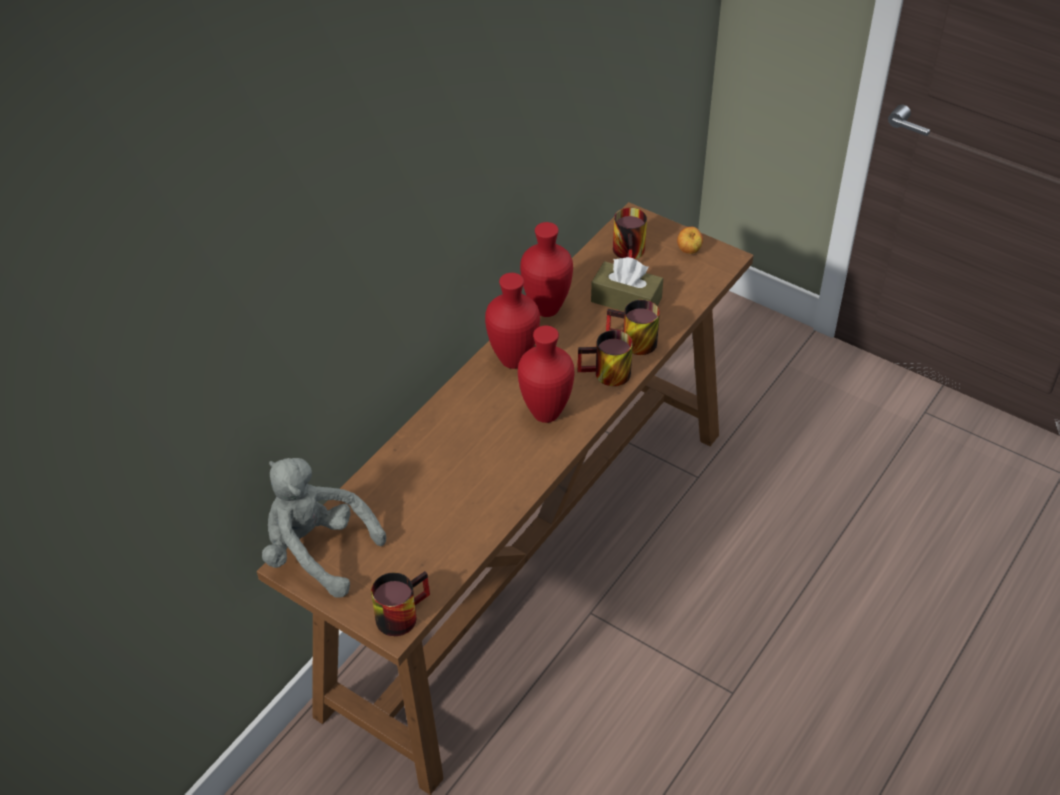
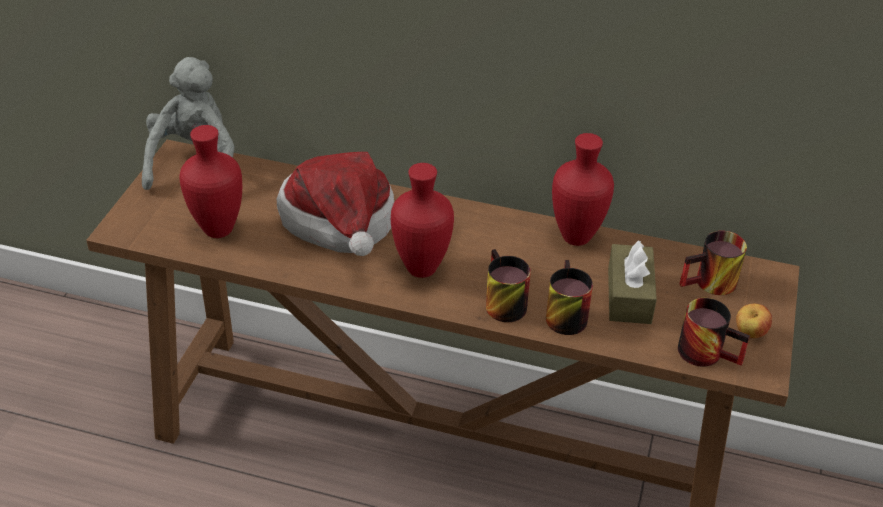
camera: 70 degrees right, 5 degrees down
mug [371,571,430,636] -> mug moved to [678,298,750,367]
red vase [485,273,540,369] -> red vase moved to [180,125,242,238]
none -> hat [277,152,394,256]

